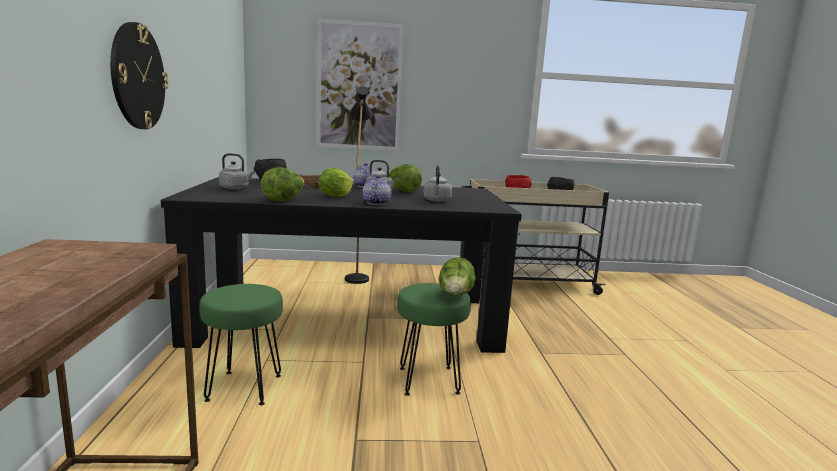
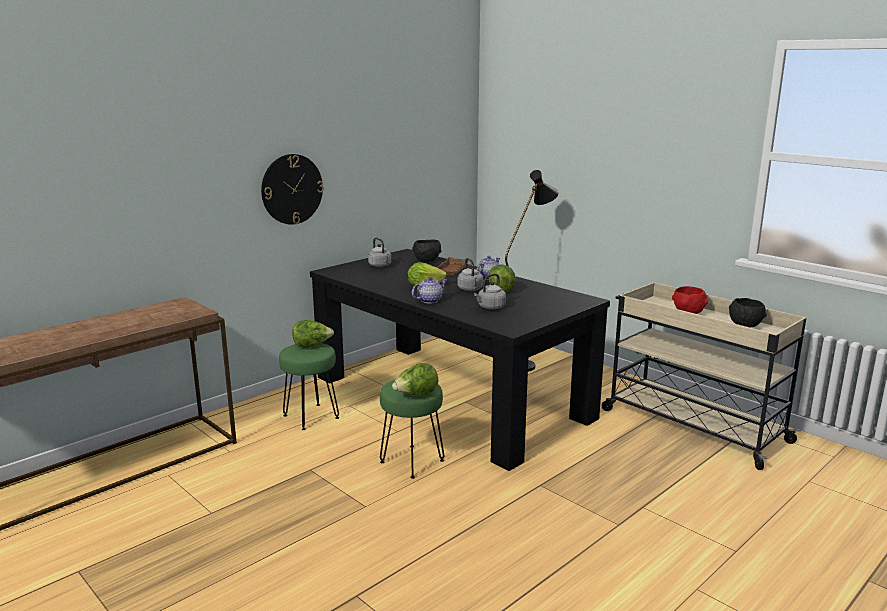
camera: 50 degrees right, 5 degrees up
lettuce [261,167,305,201] -> lettuce moved to [292,320,334,348]
picture [317,19,404,151] -> none

